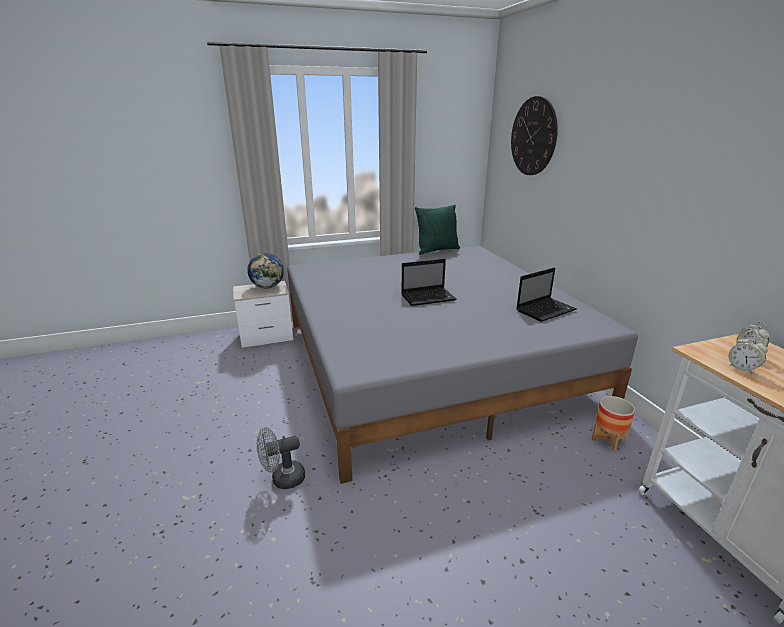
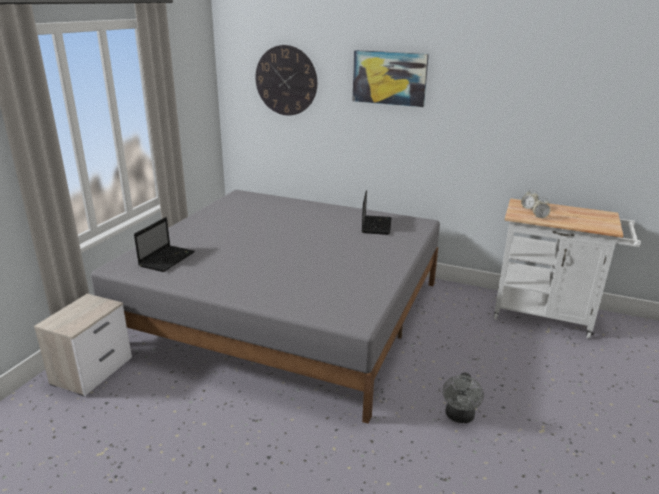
camera: 50 degrees left, 0 degrees up
globe [247,253,284,288] -> none
grey fan [257,427,305,489] -> grey fan moved to [443,373,484,423]
laptop [401,259,456,306] -> laptop moved to [134,217,195,272]
green pillow [415,205,460,254] -> none
planter [592,396,635,452] -> none
none -> picture [353,50,429,107]

